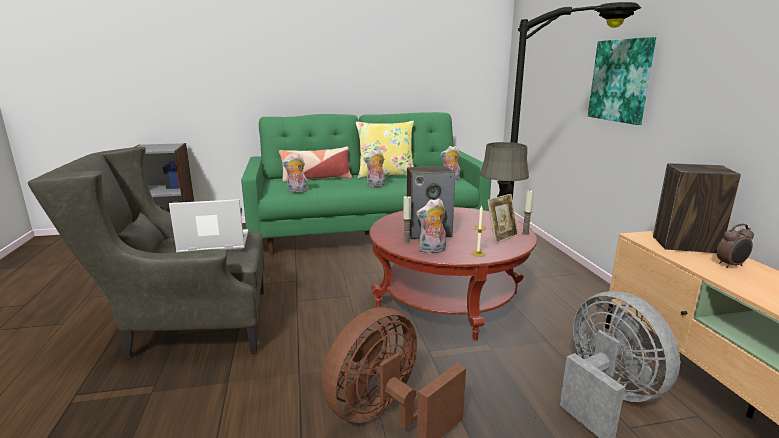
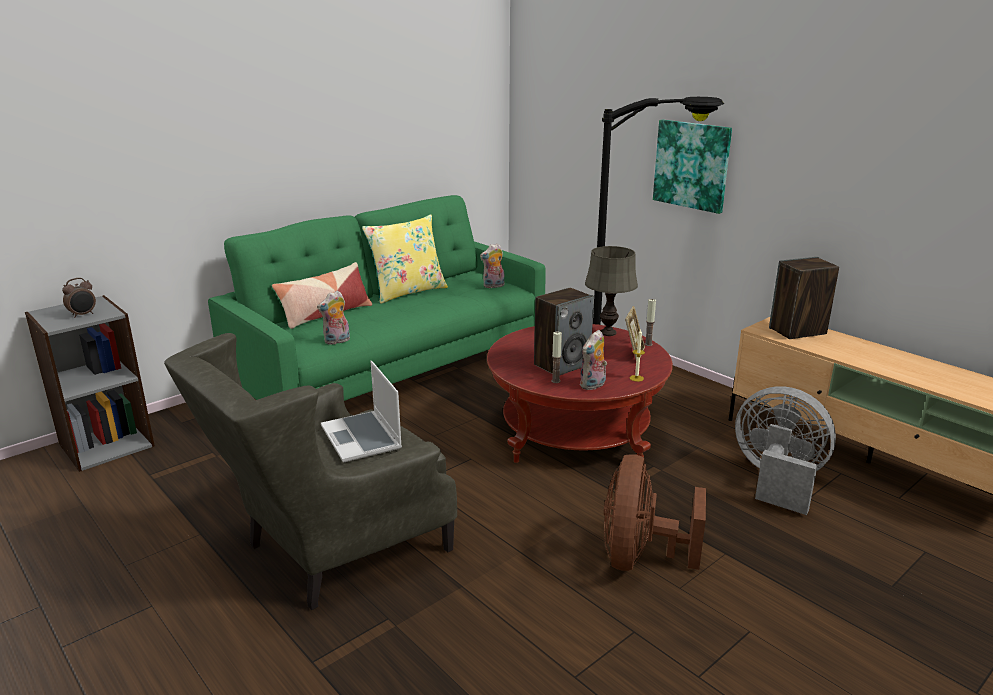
camera: 30 degrees left, 5 degrees up
laptop [169,199,248,253] -> laptop turned 75 degrees counterclockwise [321,361,402,462]
plush toy [364,150,386,187] -> none
alarm clock [717,224,754,268] -> alarm clock moved to [62,278,96,318]

